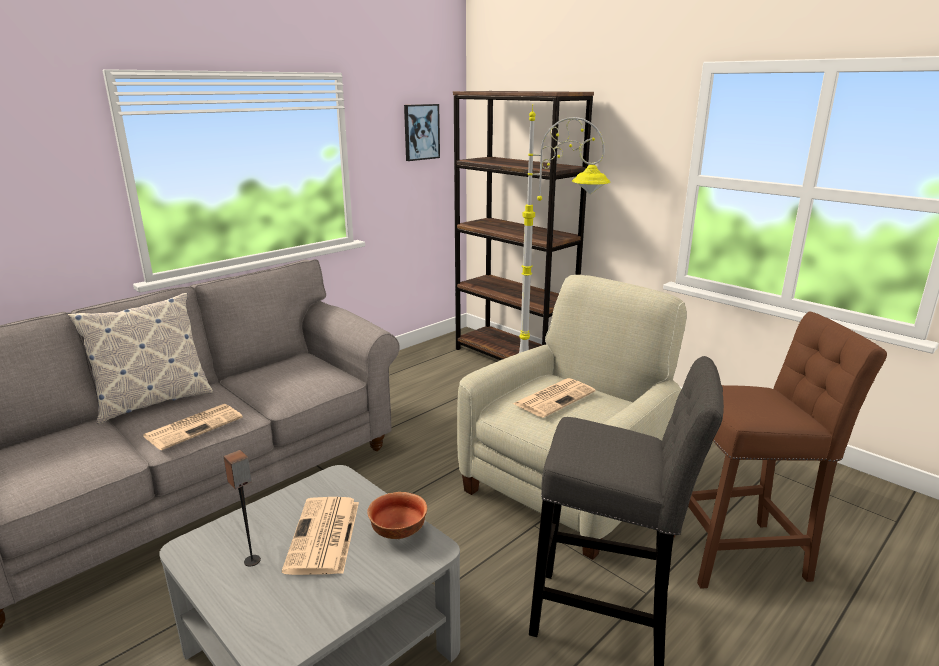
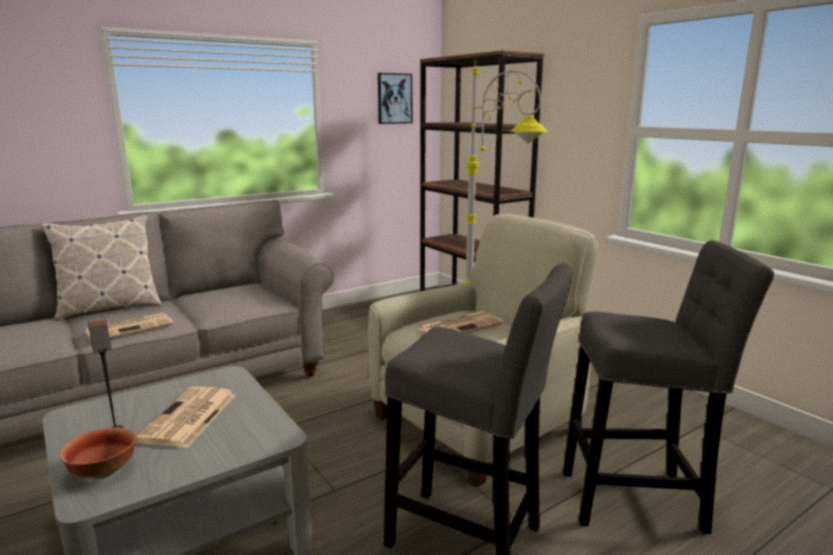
camera: 10 degrees right, 5 degrees down
bowl [367,492,427,539] -> bowl moved to [60,427,137,479]
brown stool [674,311,887,589] -> grey stool [563,240,774,534]

